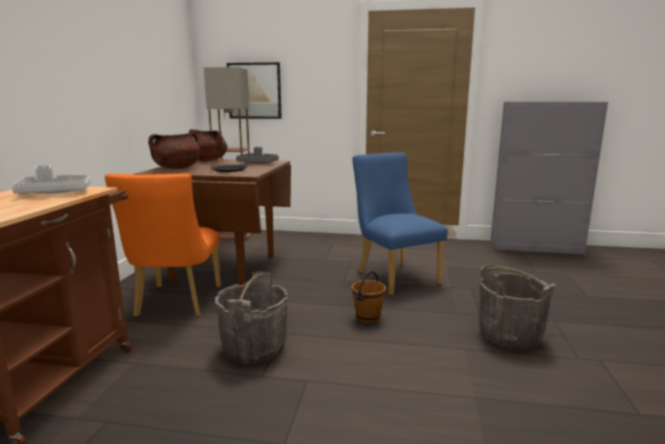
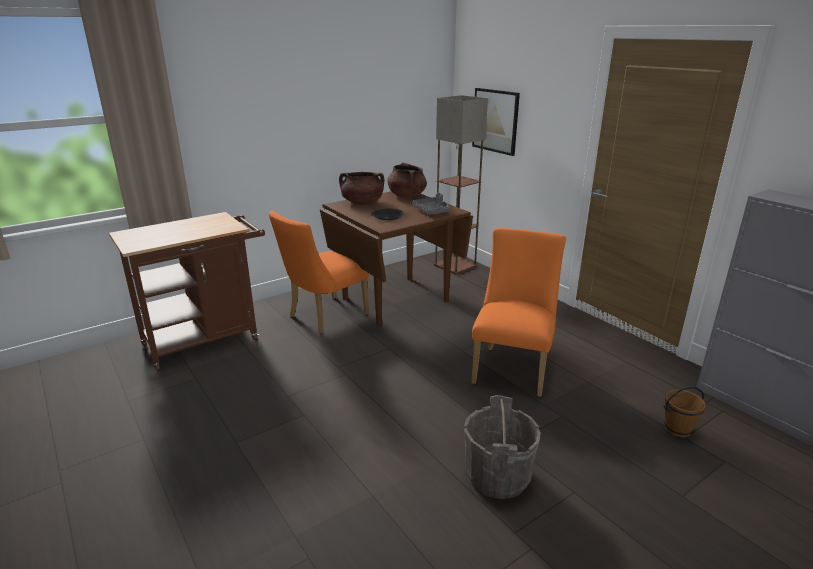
camera: 45 degrees right, 10 degrees up
grey tray [12,165,91,194] -> none
grey bucket [215,271,288,365] -> none
blue chair [352,152,448,295] -> orange chair [471,228,566,397]
brown bucket [352,271,386,324] -> brown bucket moved to [663,387,706,438]

